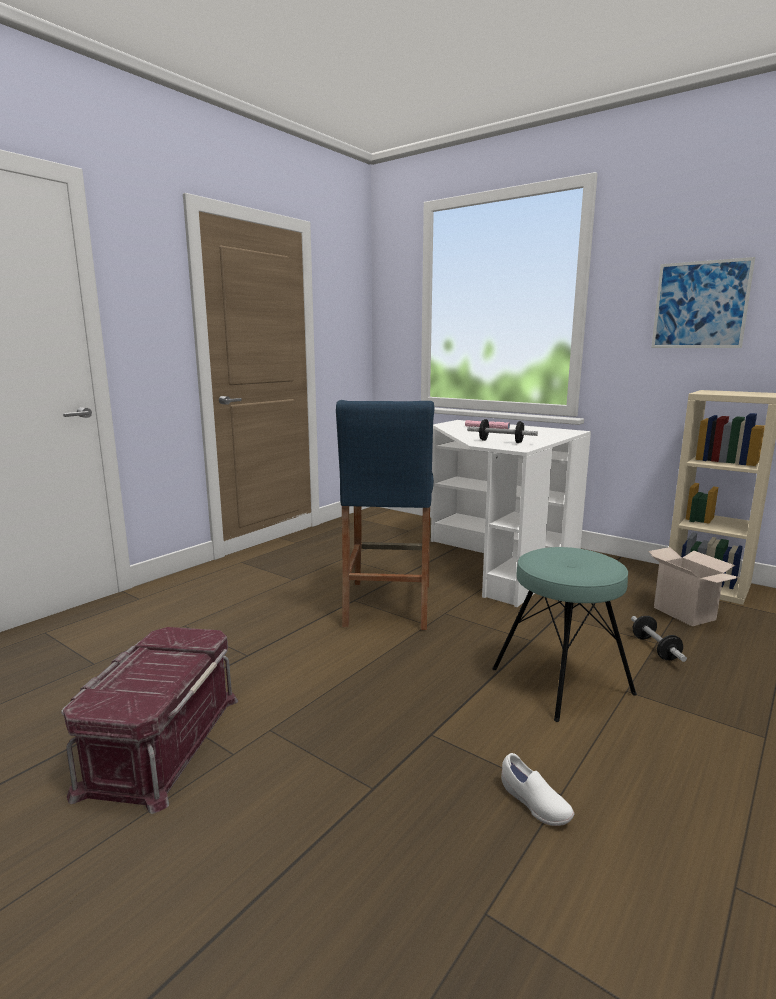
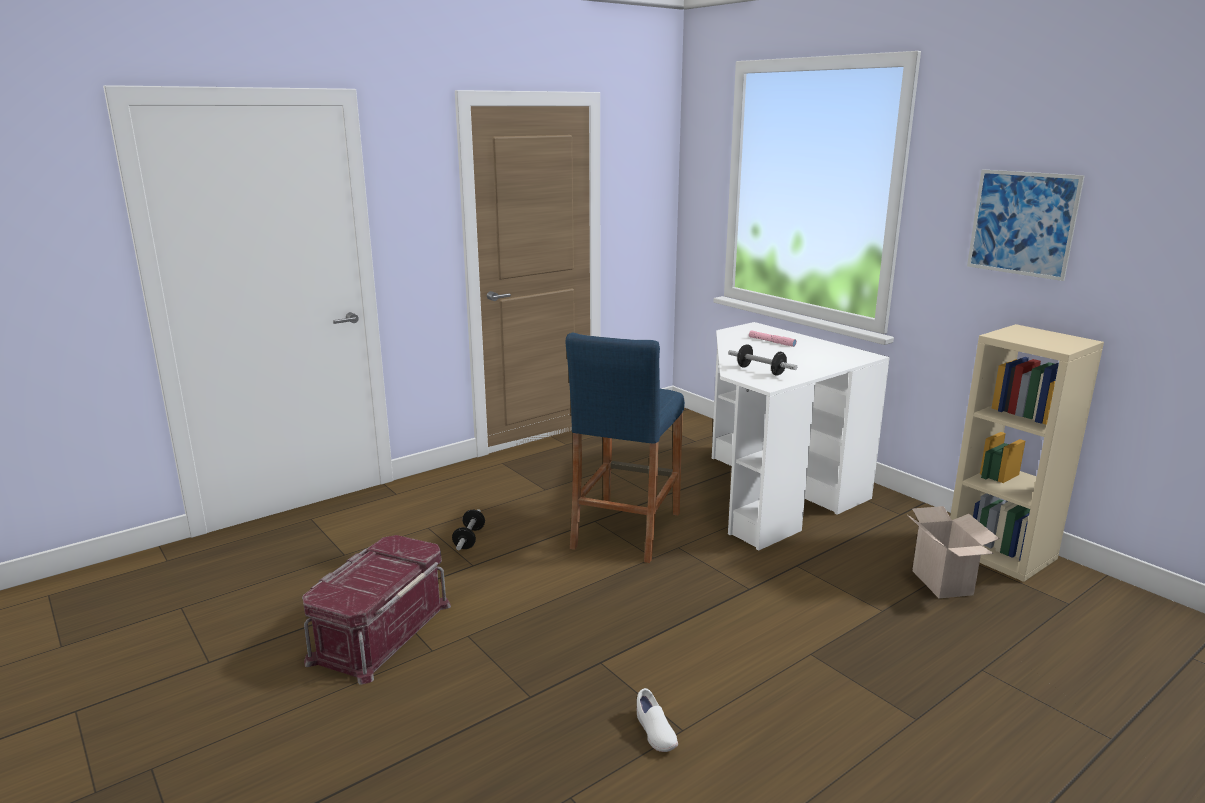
camera: 15 degrees right, 5 degrees up
turquoise stool [492,547,637,722] -> none
dumbbell [631,616,687,662] -> dumbbell moved to [452,509,485,550]

